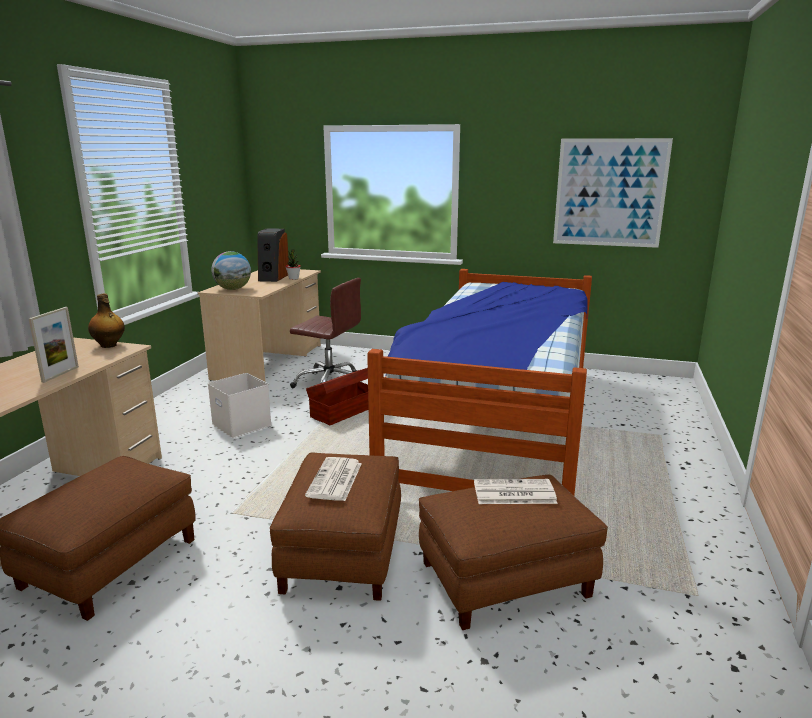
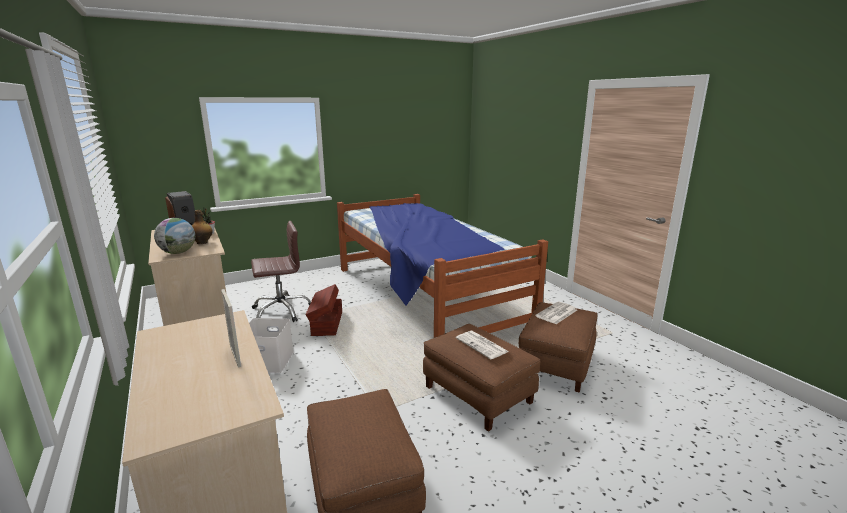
camera: 45 degrees left, 0 degrees up
bottle [88,294,125,348] -> bottle moved to [192,210,213,244]
picture [553,138,673,248] -> none

